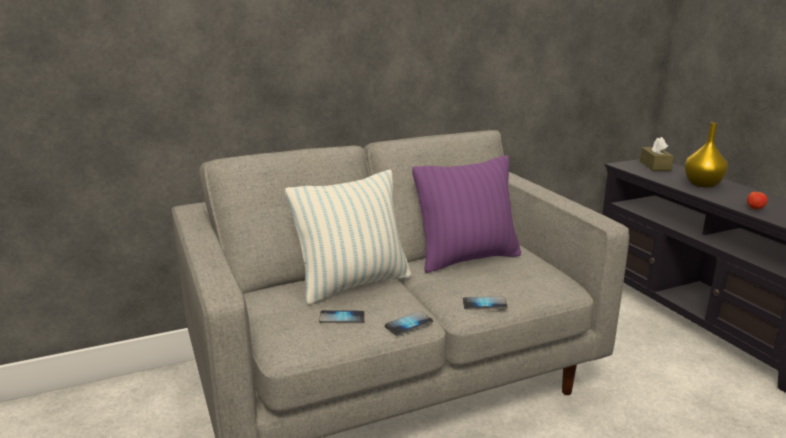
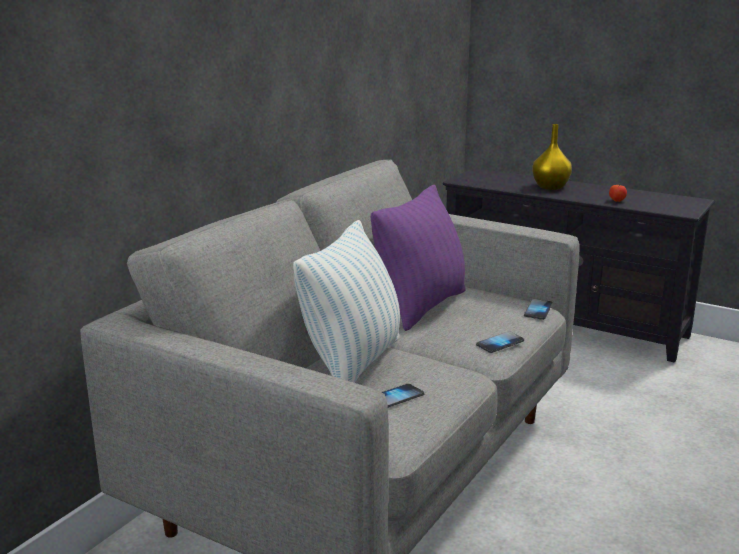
camera: 35 degrees left, 0 degrees up
phone [385,311,433,336] -> phone moved to [524,299,553,320]
brown tissue box [640,137,674,171] -> none

